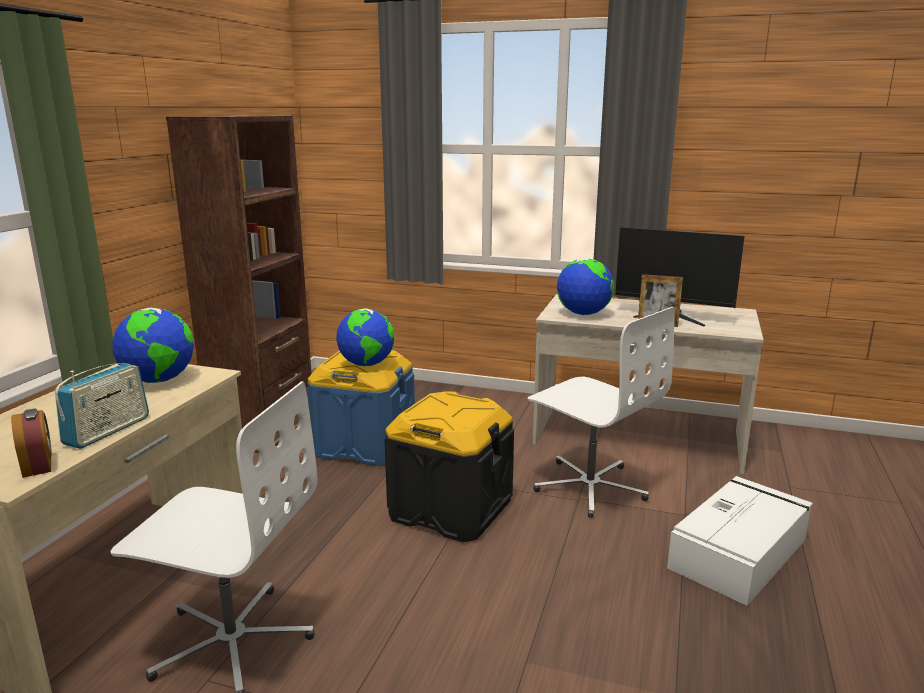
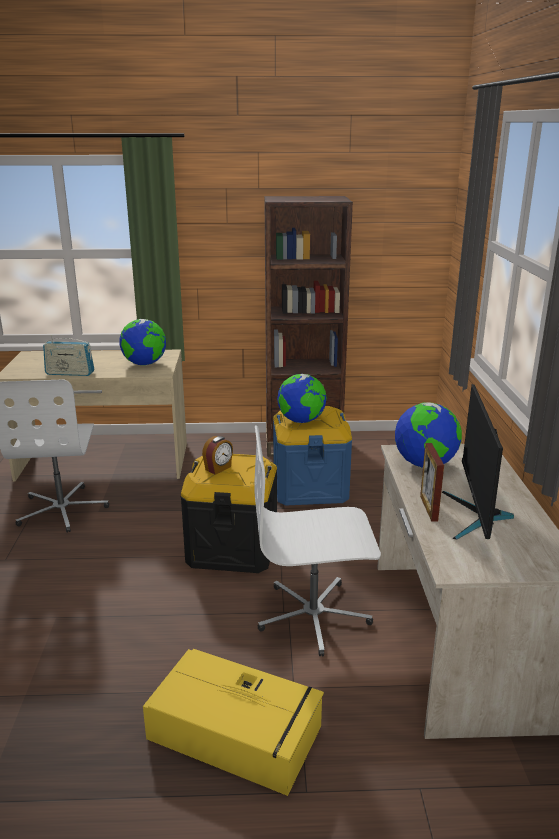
camera: 70 degrees right, 5 degrees up
alarm clock [11,408,52,478] -> alarm clock moved to [202,436,233,475]
white office chair [528,307,675,517] -> white office chair turned 60 degrees clockwise [254,425,381,657]
white storage box [667,476,813,606] -> yellow storage box [143,649,324,796]

